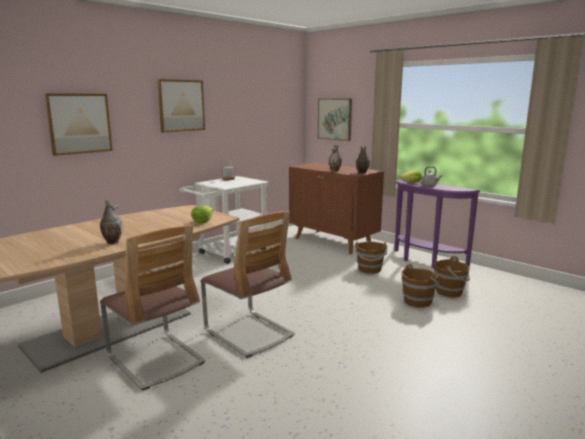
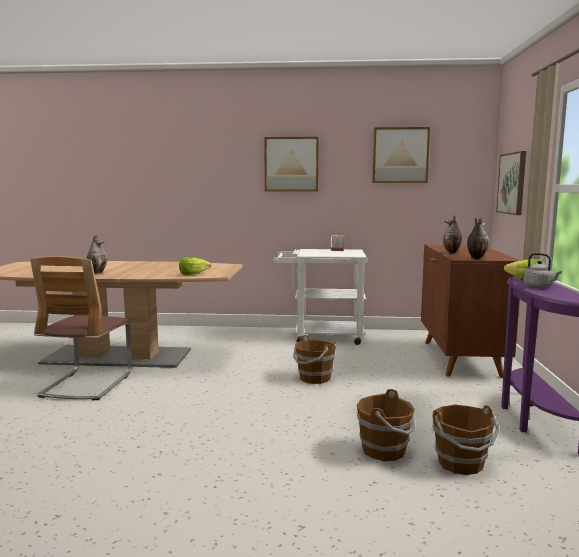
camera: 50 degrees right, 5 degrees down
picture [44,93,113,156] -> picture moved to [372,127,430,183]
chair [200,211,295,358] -> none
brown bucket [355,241,388,274] -> brown bucket moved to [293,335,336,384]

